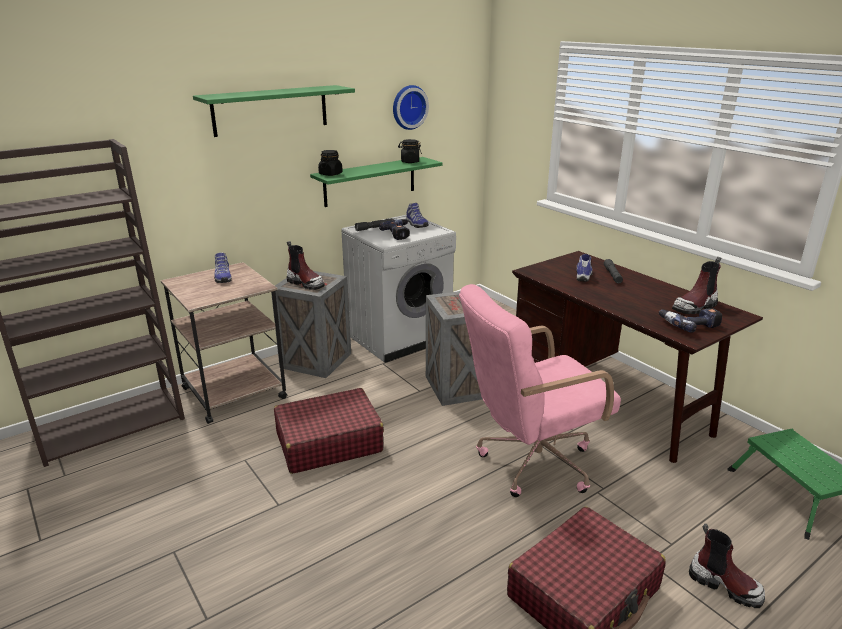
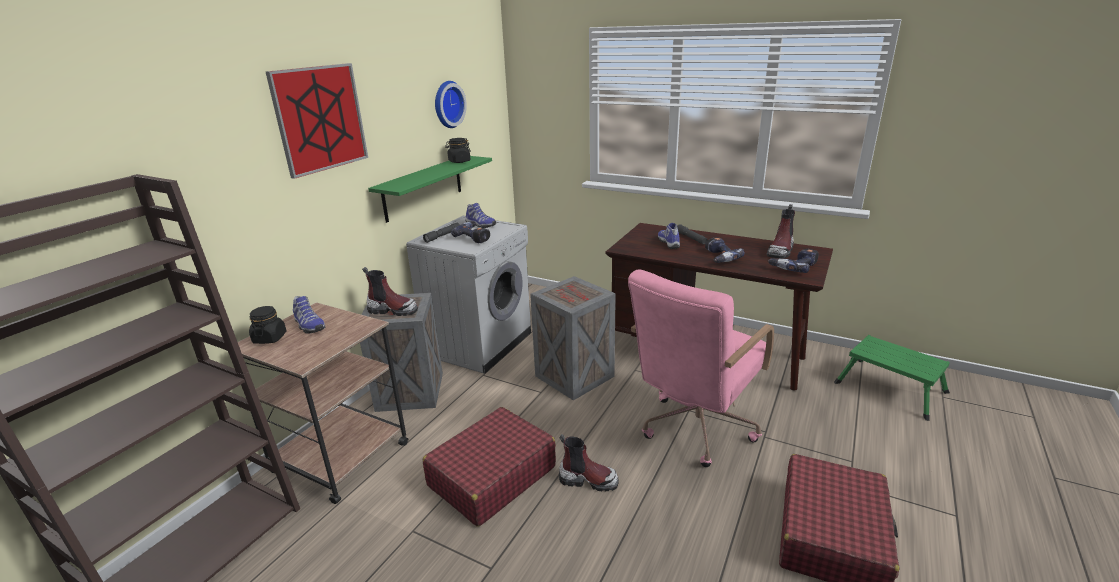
camera: 25 degrees left, 0 degrees up
green shelf [193,85,355,137] -> picture [266,63,368,179]
black jar [318,150,343,176] -> black jar moved to [249,306,287,344]
boot [689,523,765,608] -> boot moved to [559,434,619,491]
none -> power drill [705,237,745,263]

